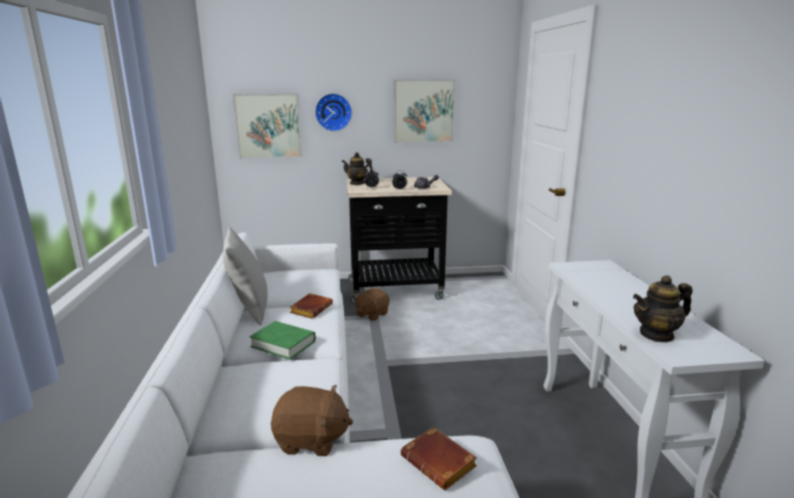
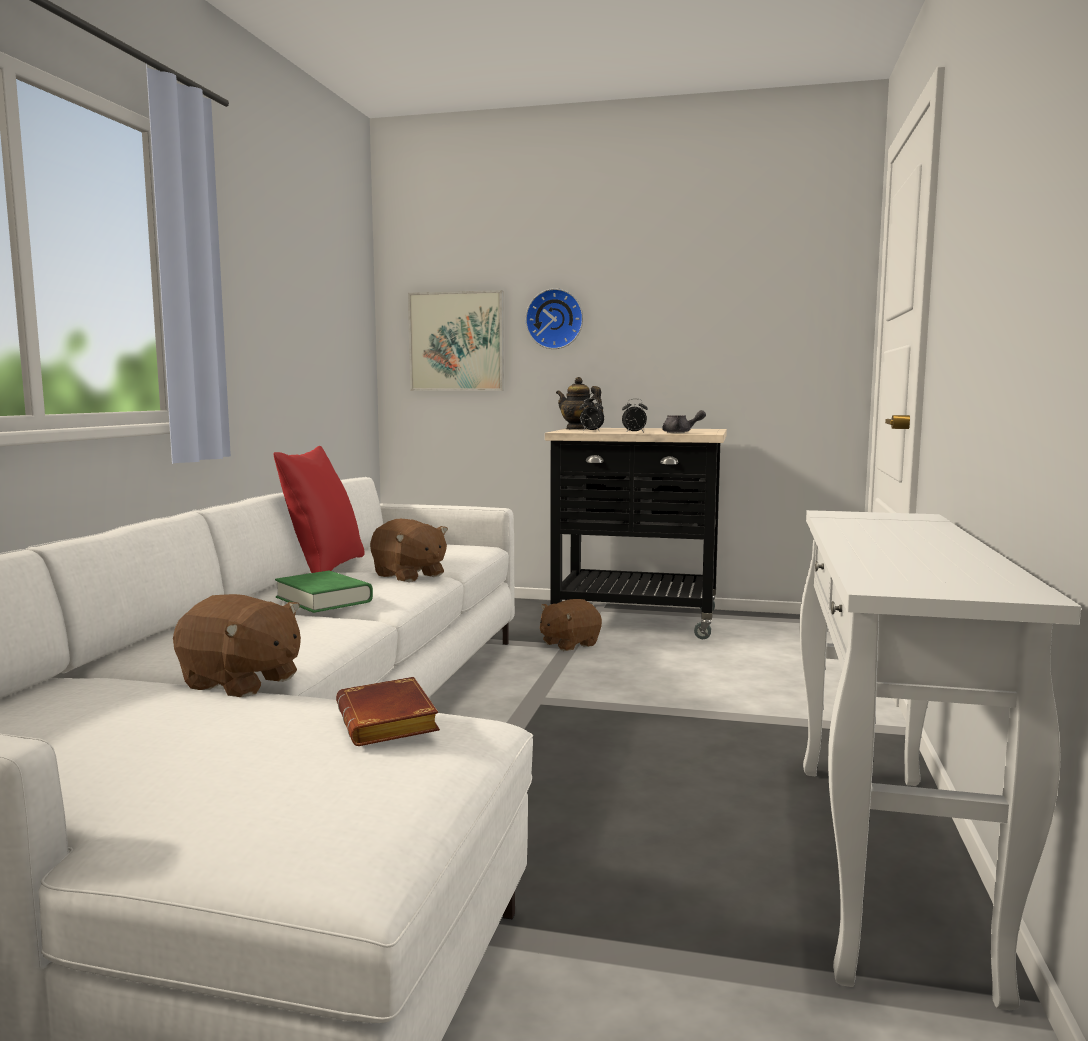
camera: 20 degrees right, 10 degrees down
grey pillow [223,227,268,325] -> red pillow [274,446,365,573]
brown book [289,293,333,319] -> brown plush toy [370,519,448,582]
picture [394,79,456,143] -> none
teapot [633,275,693,342] -> none

